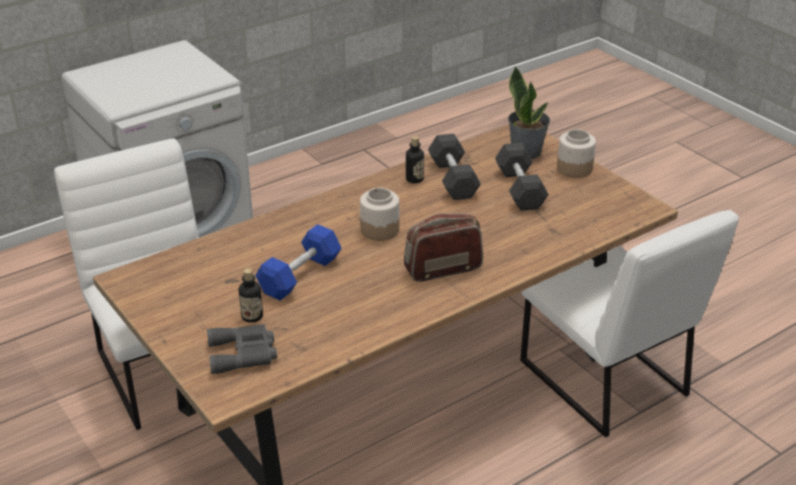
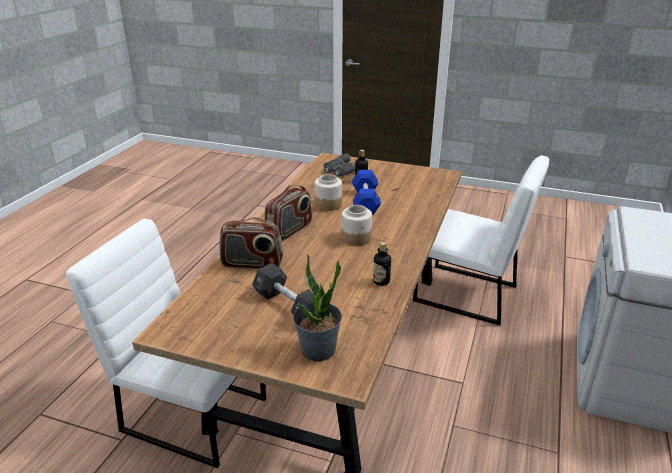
camera: 145 degrees right, 5 degrees down
black dumbbell [428,134,481,200] -> none
jar [557,129,596,178] -> jar moved to [315,174,342,211]
none -> radio [220,217,283,269]

